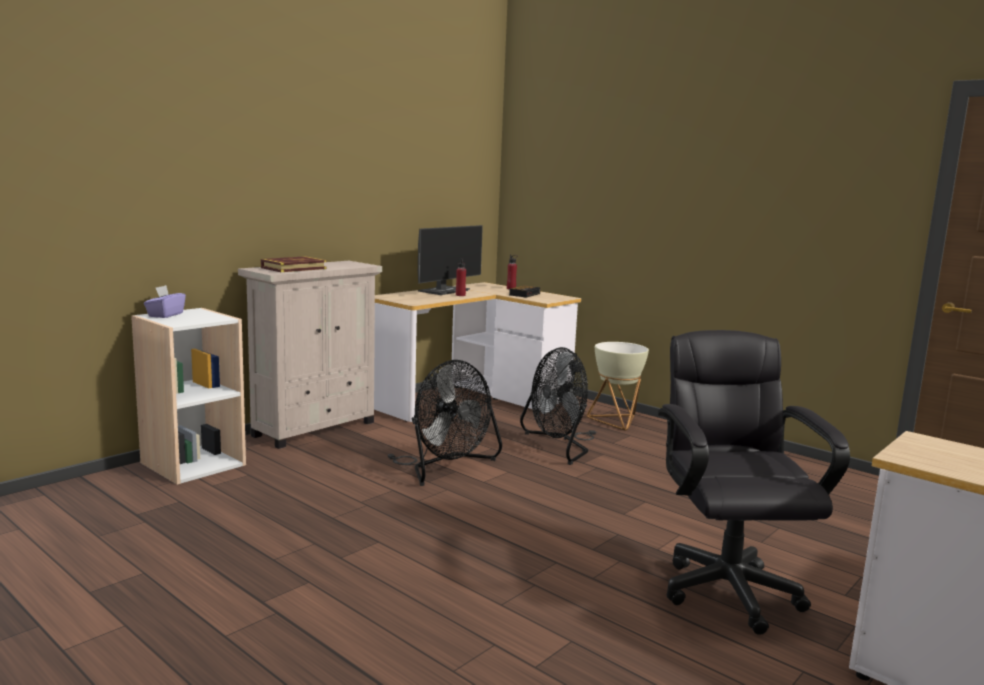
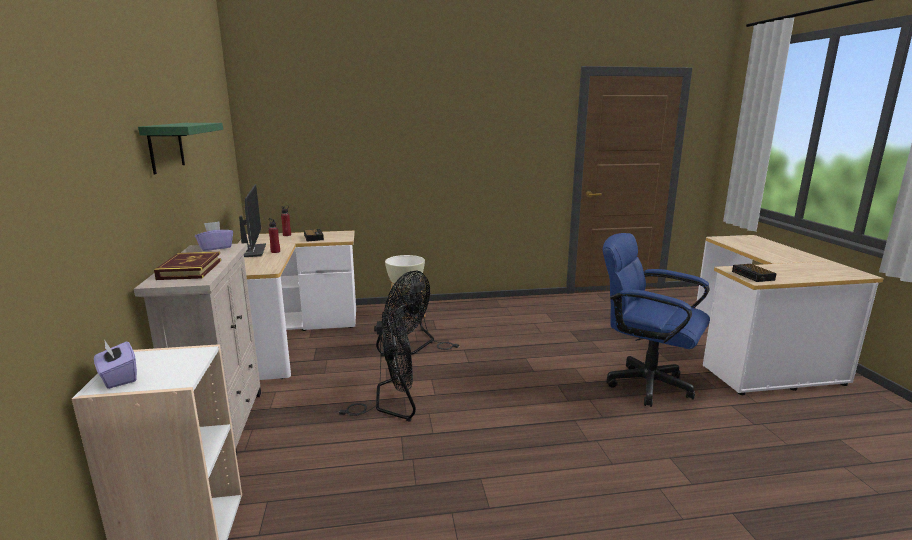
camera: 50 degrees left, 5 degrees up
black fan [520,347,596,465] -> black fan turned 105 degrees clockwise [376,271,460,357]
black office chair [658,330,850,635] -> blue office chair [603,233,710,407]
none -> green shelf [138,123,223,174]
none -> purple tissue box [195,222,233,251]
none -> alarm clock [732,264,777,282]

